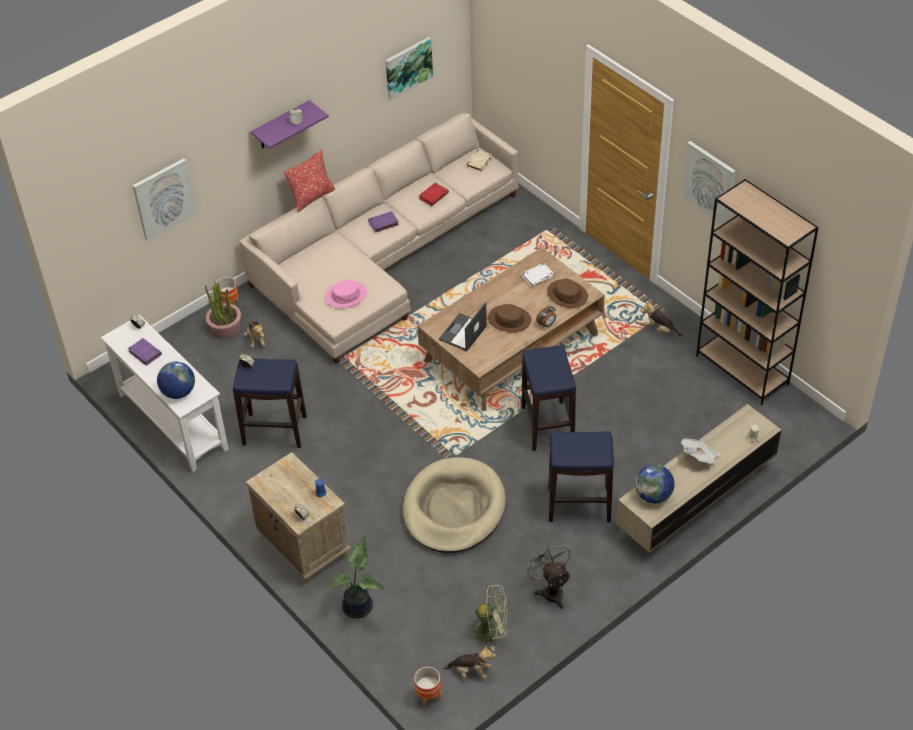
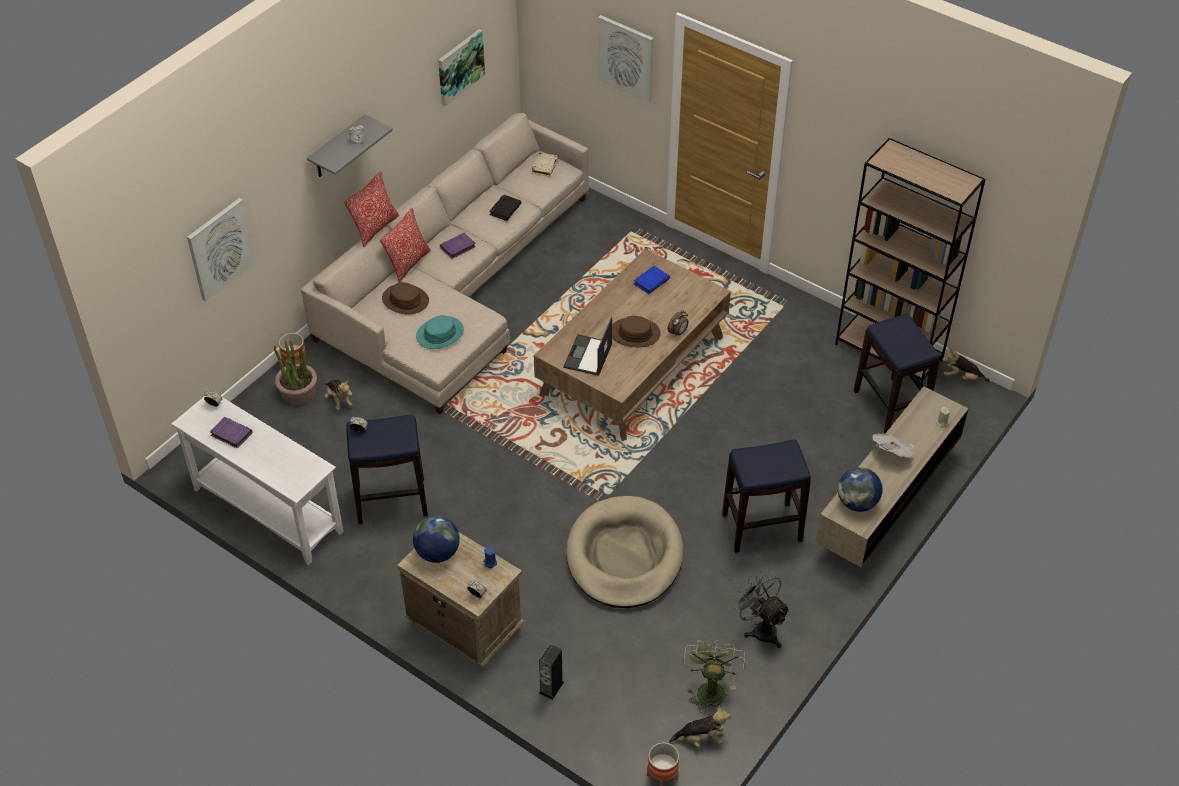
camera: 15 degrees left, 0 degrees up
globe [157,362,195,399] -> globe moved to [413,516,460,563]
purple shelf [251,100,329,149] -> grey shelf [307,114,393,177]
pink hat [325,280,367,308] -> turquoise hat [416,315,464,349]
potted plant [329,535,383,618] -> speaker [539,644,564,700]
red book [419,183,449,206] -> black book [489,194,521,221]
green fan [466,584,508,651] -> green fan turned 75 degrees counterclockwise [682,640,746,713]
stool [521,345,576,451] -> stool moved to [854,314,940,434]
white book [522,263,554,287] -> blue book [634,266,670,294]
brown hat [547,279,588,308] -> brown hat moved to [382,282,429,315]
plush toy [640,300,682,336] -> plush toy moved to [942,347,990,382]
picture [682,141,736,225] -> picture moved to [598,15,654,103]
none -> pillow [380,208,431,283]

